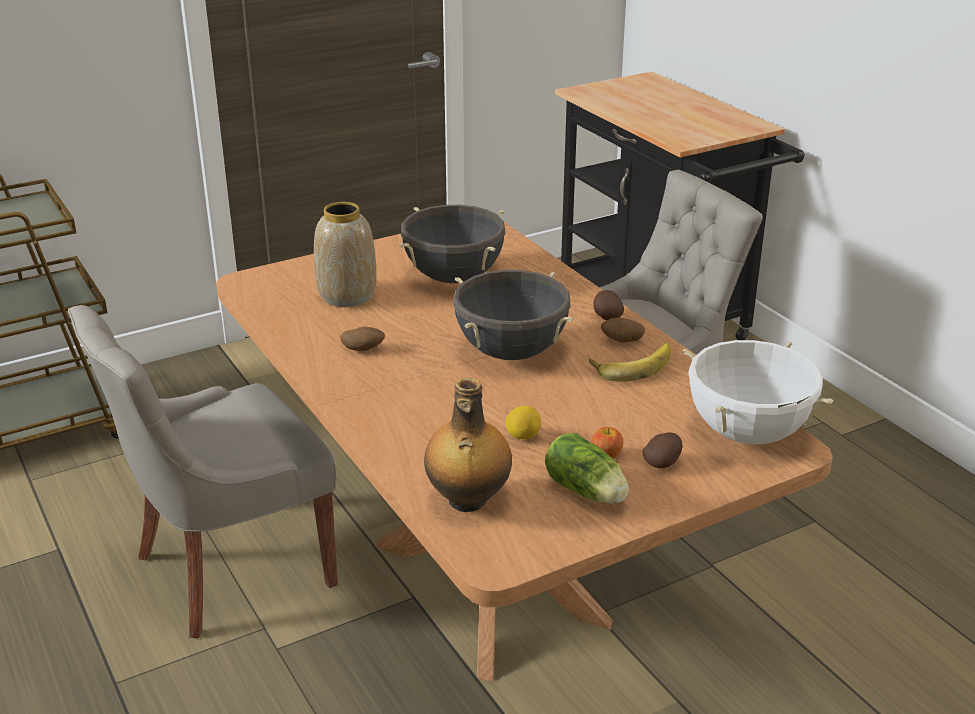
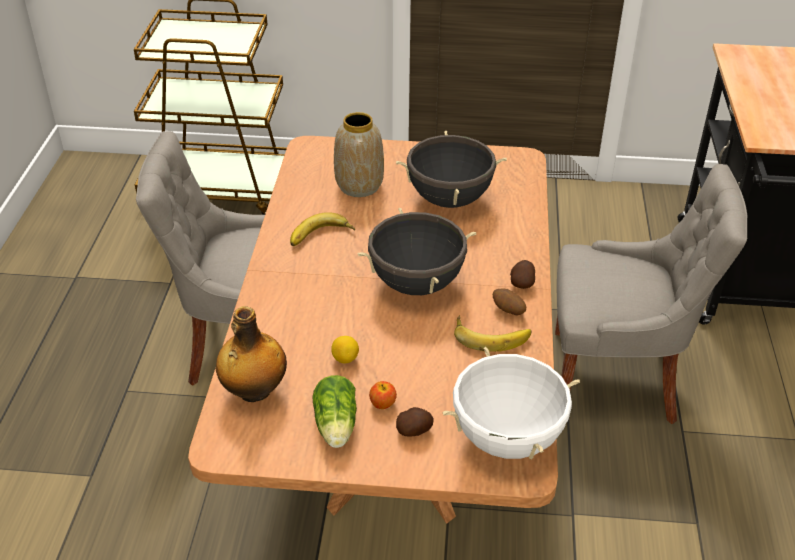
camera: 35 degrees right, 10 degrees up
potato [340,327,385,351] -> banana [290,212,355,246]

